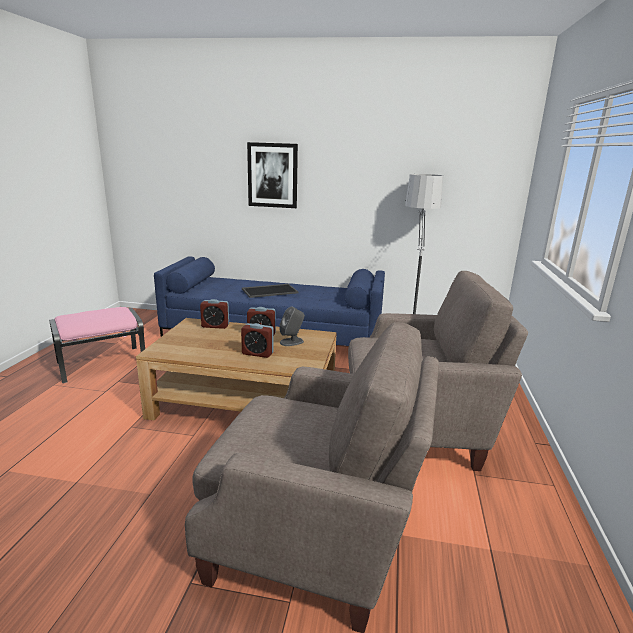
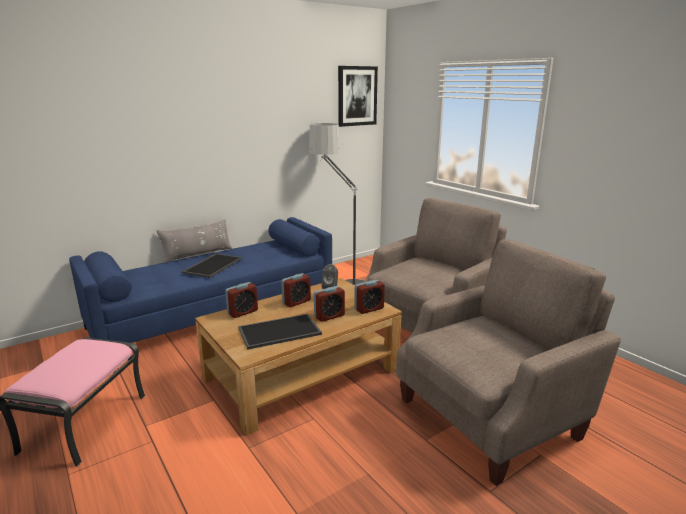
camera: 45 degrees left, 0 degrees up
picture [247,142,298,208] -> picture moved to [338,66,378,127]
none -> grey pillow [156,219,232,264]
none -> tray [238,314,322,350]
none -> alarm clock [354,280,385,314]

